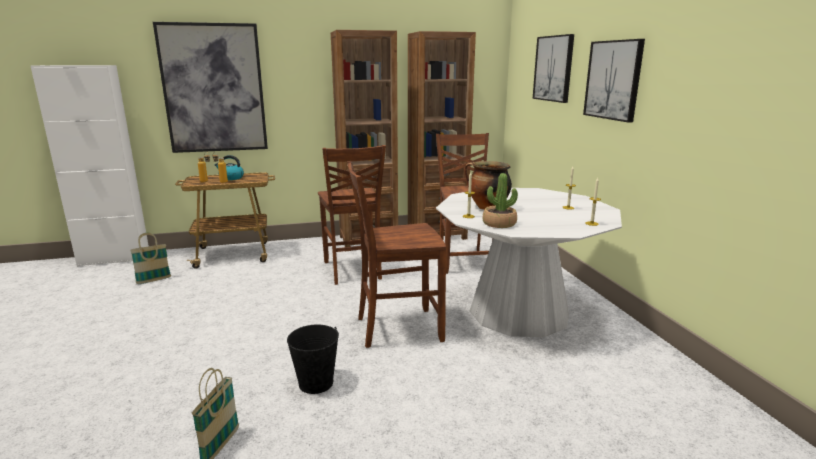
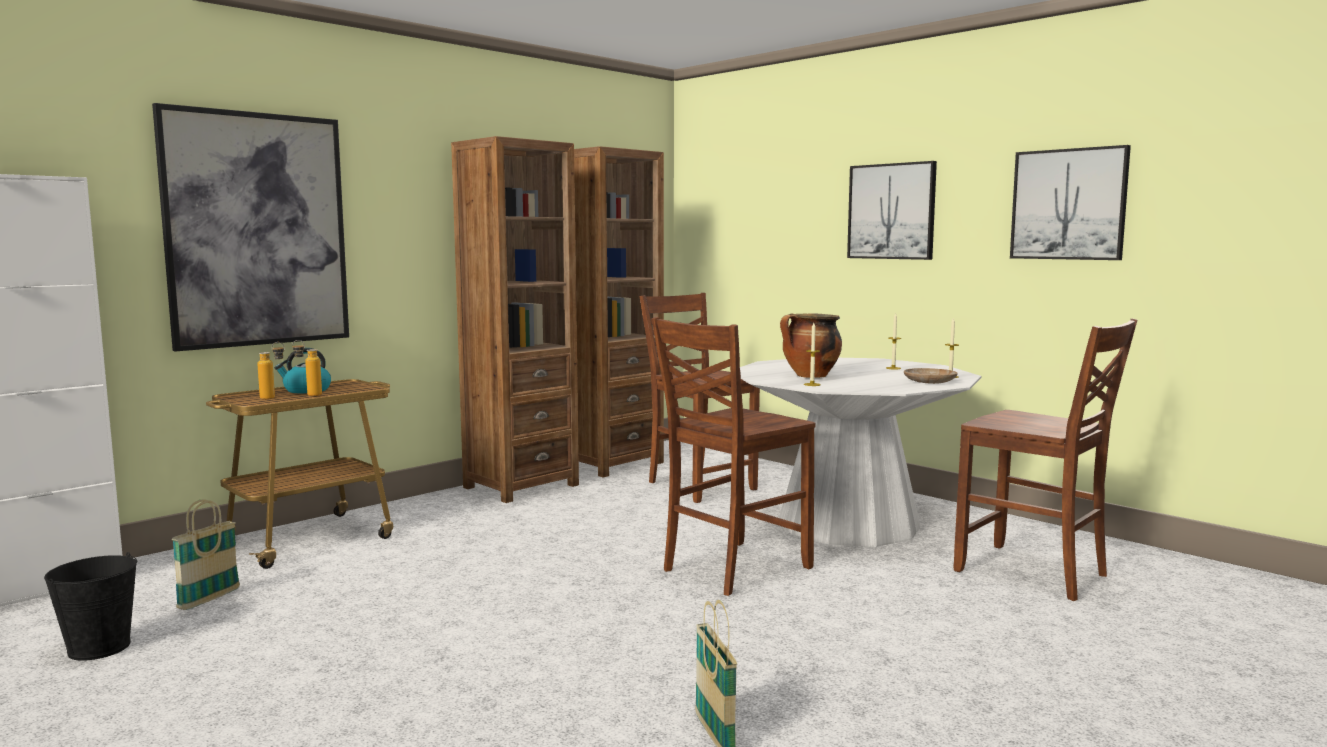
camera: 30 degrees left, 10 degrees down
black bucket [287,325,339,394] -> black bucket moved to [44,552,137,661]
brown chair [318,145,386,285] -> brown chair moved to [954,318,1137,601]
potted plant [483,173,518,228] -> none
picture [533,34,574,103] -> picture moved to [1010,145,1131,260]
none -> beige plate [904,368,957,384]

